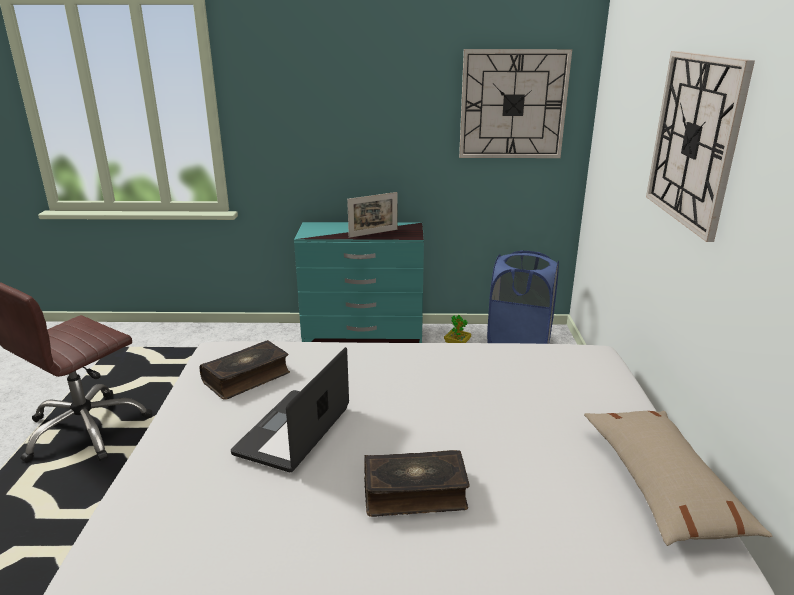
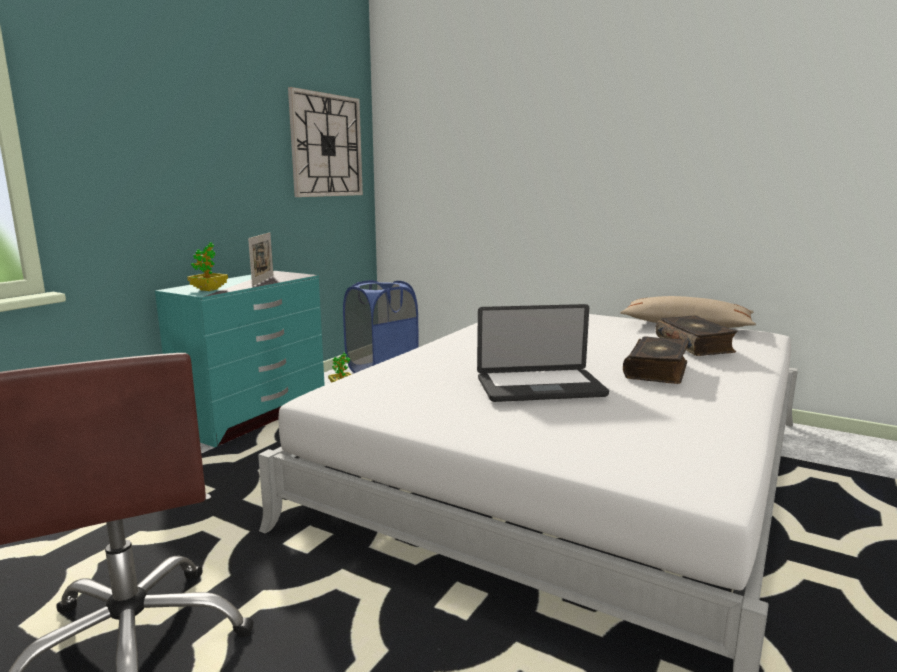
camera: 60 degrees left, 10 degrees down
book [199,340,290,400] -> book moved to [656,316,737,356]
laptop [231,347,349,472] -> laptop turned 60 degrees counterclockwise [477,304,609,402]
wall clock [646,51,755,242] -> none
none -> potted plant [187,242,228,291]

